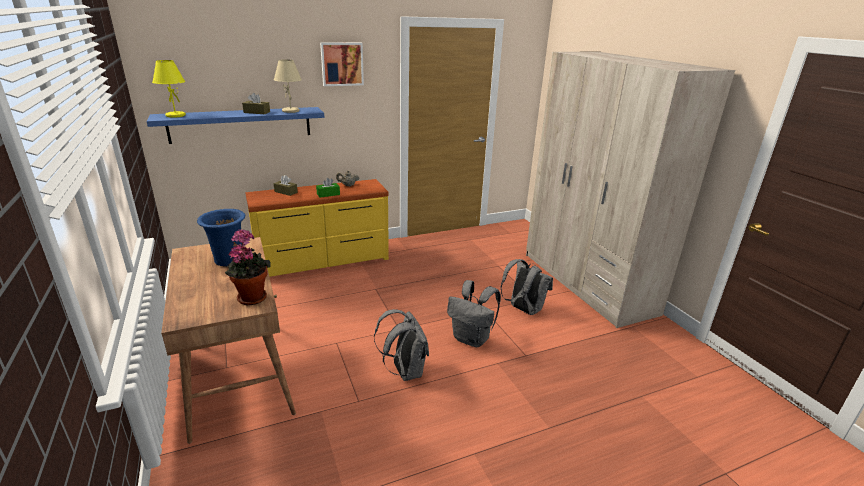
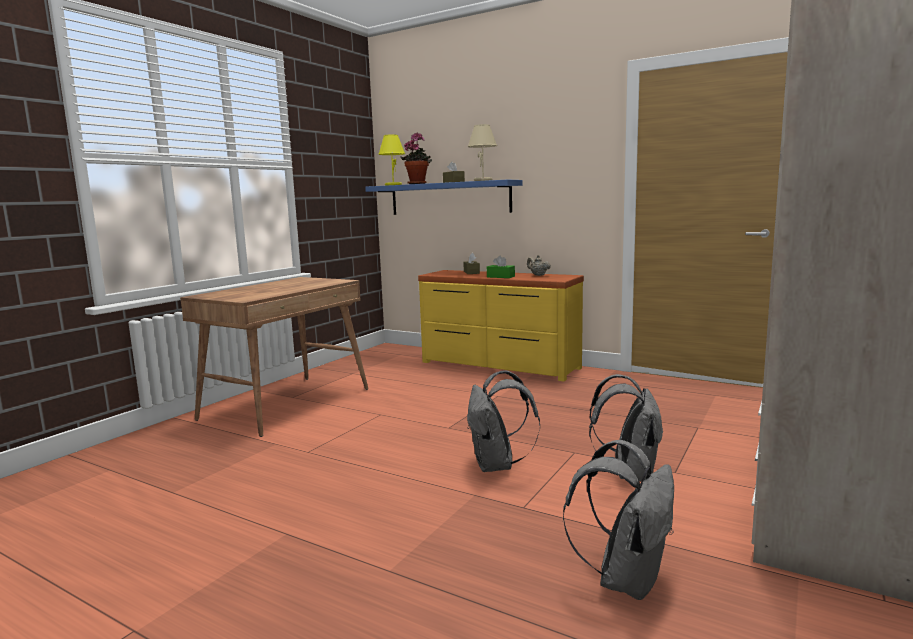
camera: 55 degrees right, 15 degrees down
blue vase [197,209,246,266] -> none
potted plant [225,229,271,305] -> potted plant moved to [400,133,432,184]
picture [320,42,364,86] -> none
grey backpack [374,309,429,381] -> grey backpack moved to [563,440,674,600]

